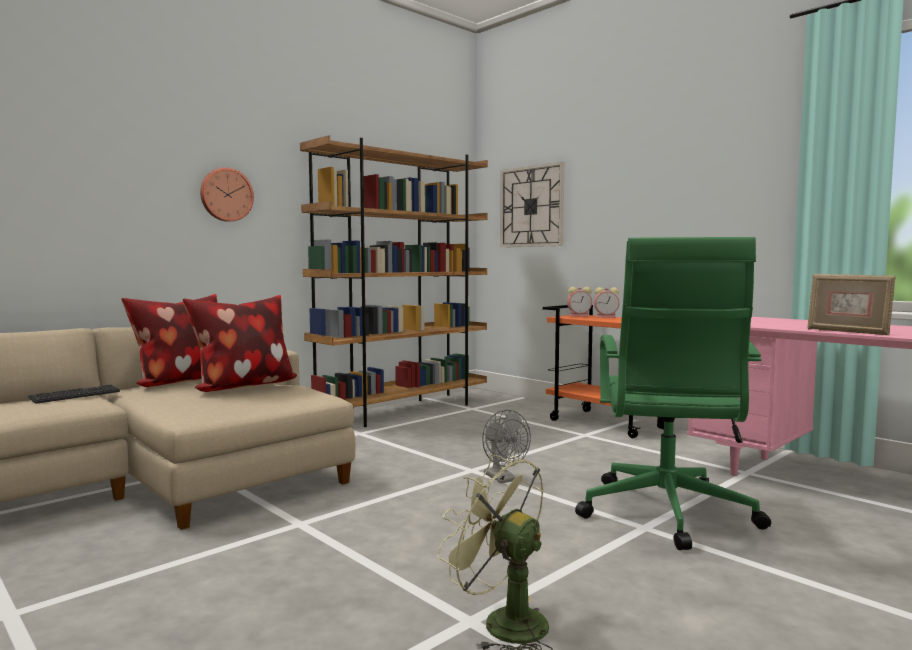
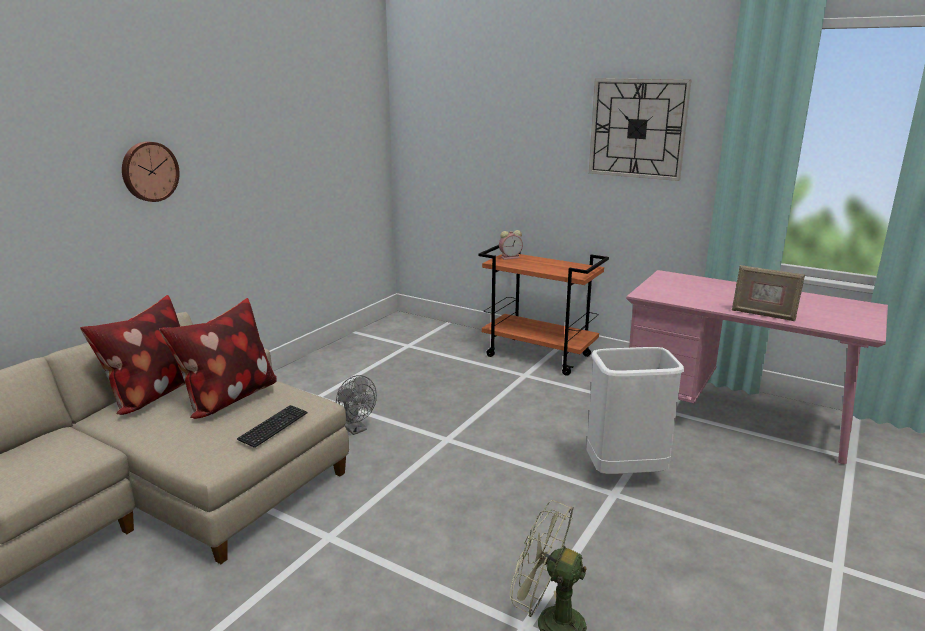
camera: 15 degrees left, 15 degrees up
keyboard [28,384,120,404] -> keyboard moved to [237,405,307,448]
brown bookcase [300,135,488,427] -> none
grey fan [482,410,531,483] -> grey fan moved to [336,375,377,435]
wall clock [500,162,564,247] -> wall clock moved to [589,78,692,181]
green office chair [575,237,771,550] -> white trash can [587,347,684,474]
alarm clock [594,287,619,318] -> none

